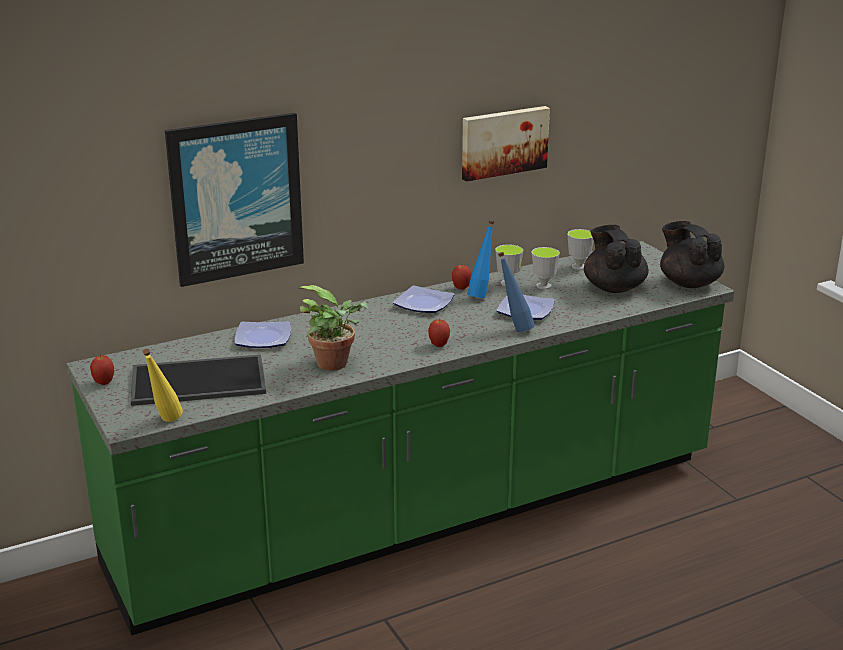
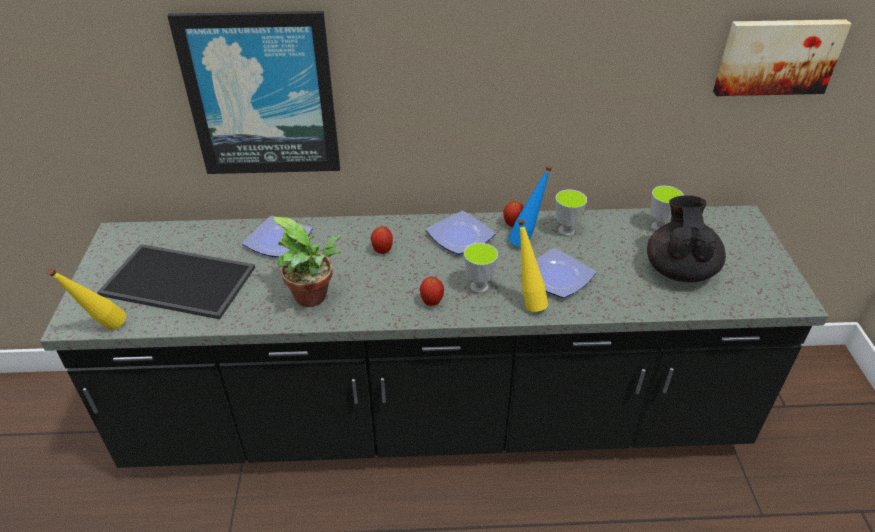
camera: 25 degrees right, 15 degrees up
green counter [66,241,734,636] -> black counter [40,205,829,468]
apple [90,355,114,385] -> apple moved to [371,226,393,254]
picture [462,106,550,182] -> picture moved to [713,19,851,96]
blue bottle [498,252,535,332] -> yellow bottle [518,220,548,312]
cup [532,247,560,289] -> cup moved to [464,243,498,293]
black teapot [660,221,724,288] -> none

